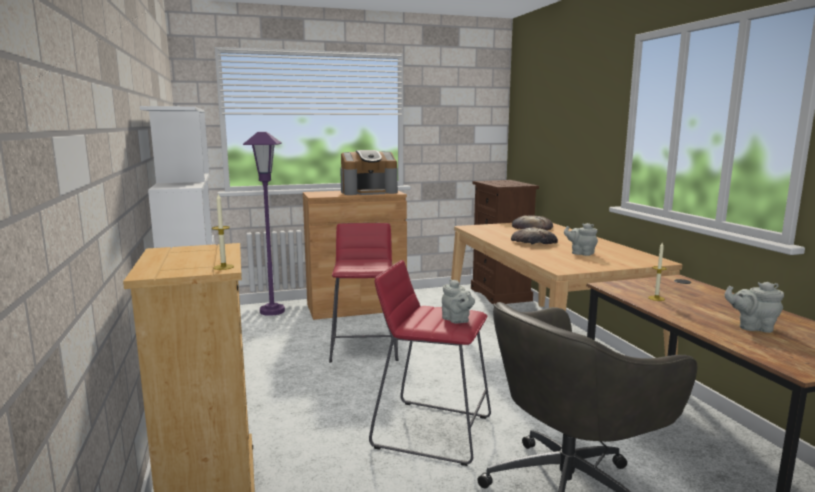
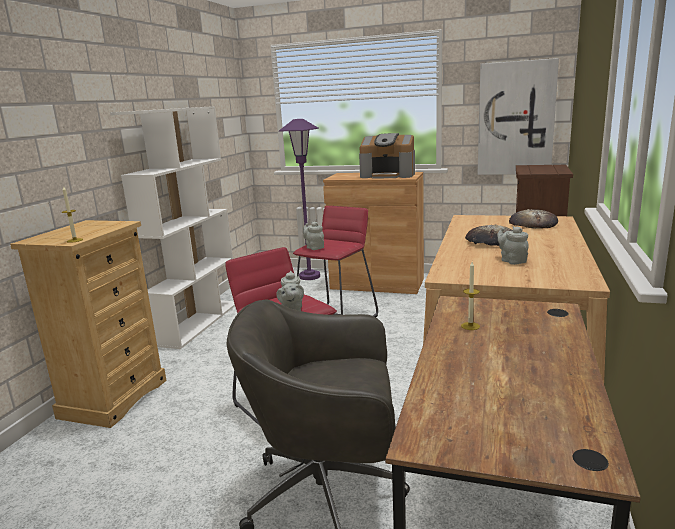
camera: 35 degrees right, 5 degrees up
grey teapot [725,282,784,333] -> grey teapot moved to [303,222,324,250]
none -> picture [478,58,559,175]

